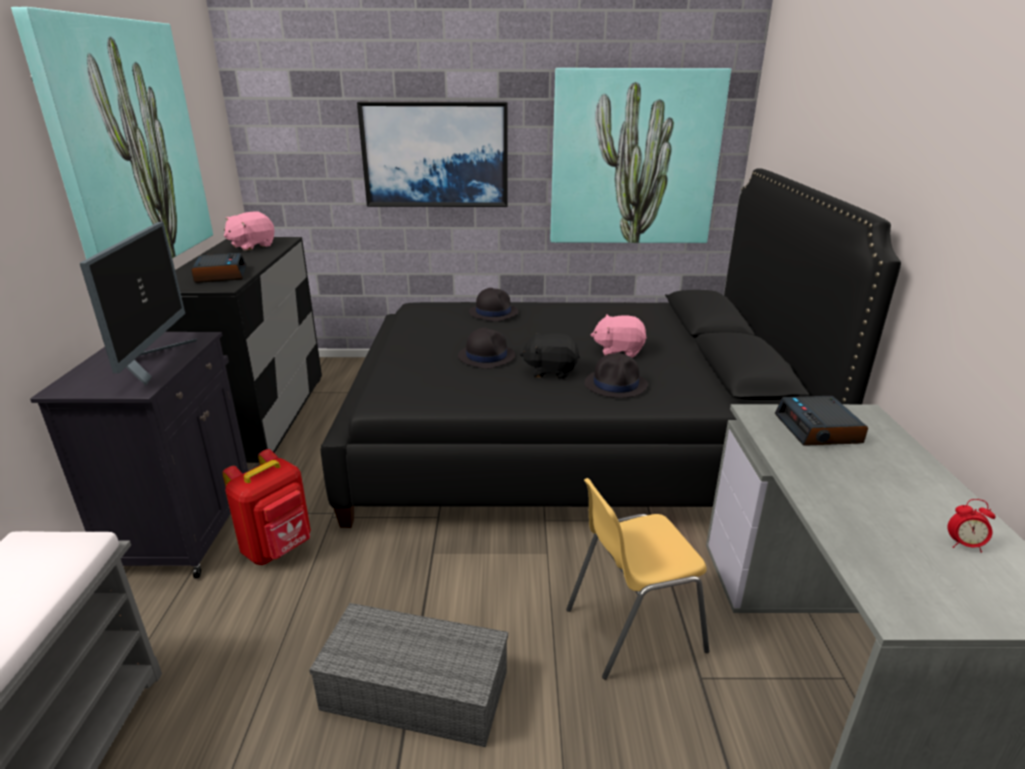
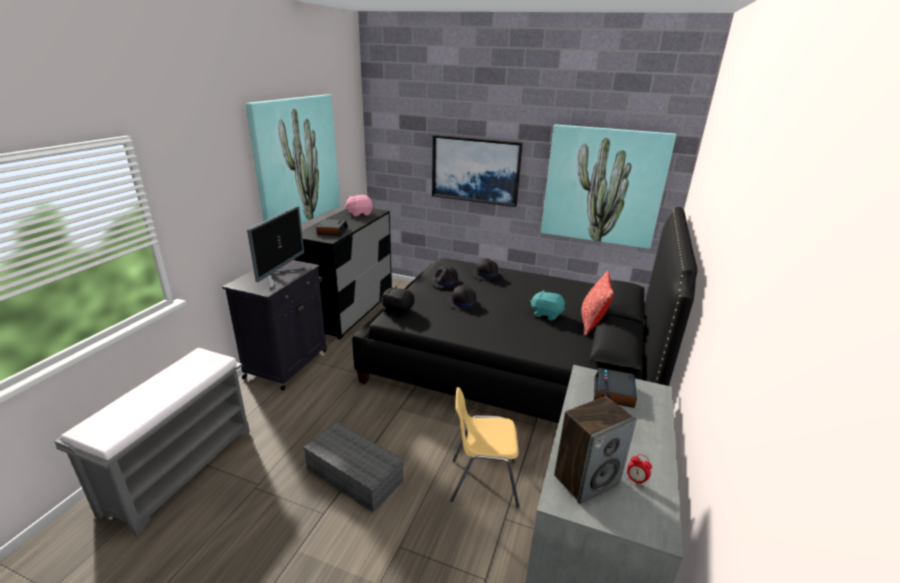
camera: 20 degrees right, 0 degrees up
red backpack [222,449,311,565] -> none
black plush toy [520,332,580,379] -> black plush toy moved to [381,286,414,317]
black hat [585,353,648,398] -> black hat moved to [430,266,462,288]
pink plush toy [591,314,647,358] -> turquoise plush toy [530,290,565,321]
none -> speaker [554,396,637,504]
none -> pillow [581,270,614,336]

